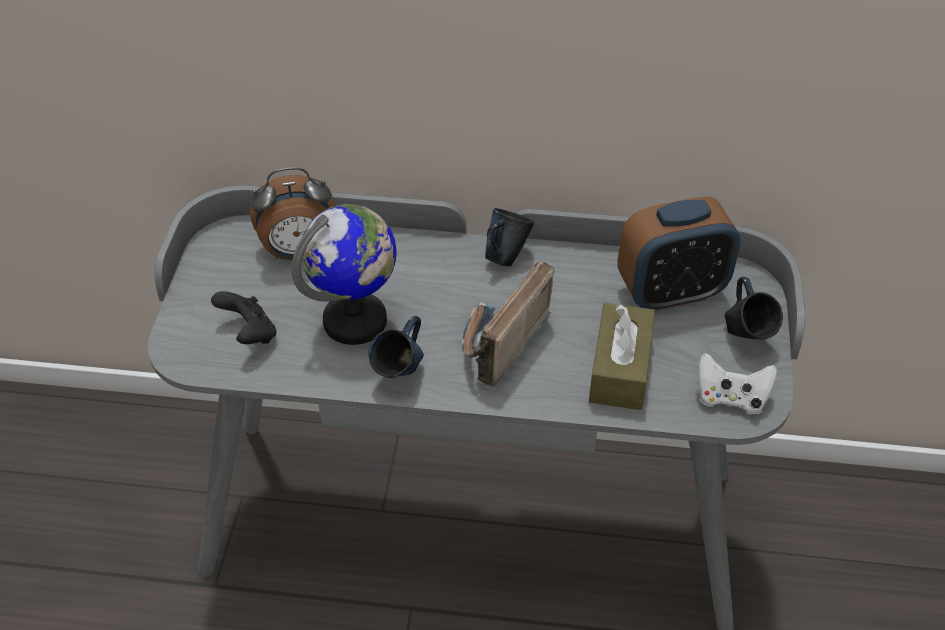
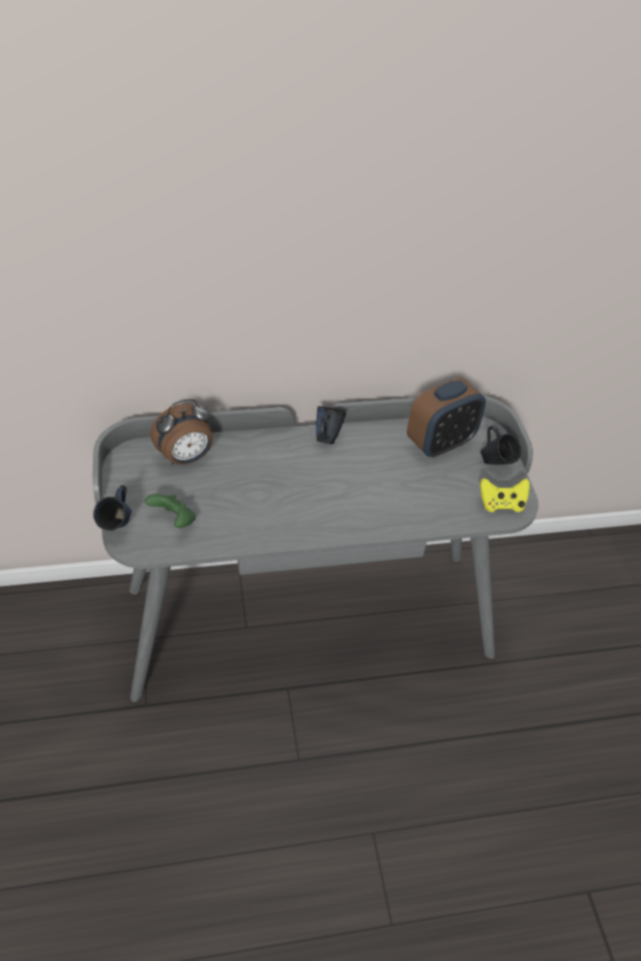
camera: 20 degrees left, 0 degrees up
black game controller [211,291,277,344] -> green game controller [145,494,196,528]
globe [292,204,397,345] -> none
blue mug [368,316,424,378] -> blue mug moved to [93,485,132,531]
radio [462,261,554,387] -> none
brown tissue box [589,303,655,410] -> none
white game controller [698,353,777,415] -> yellow game controller [480,478,530,512]

